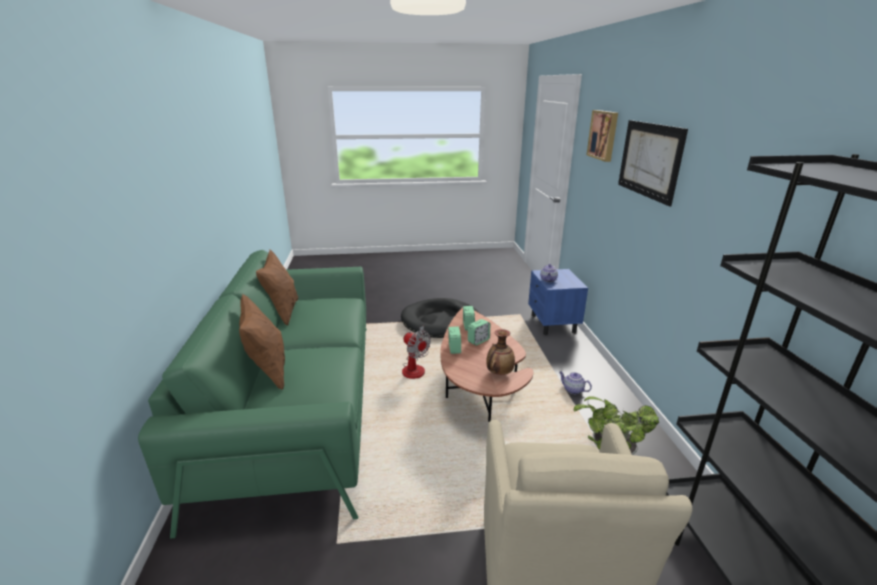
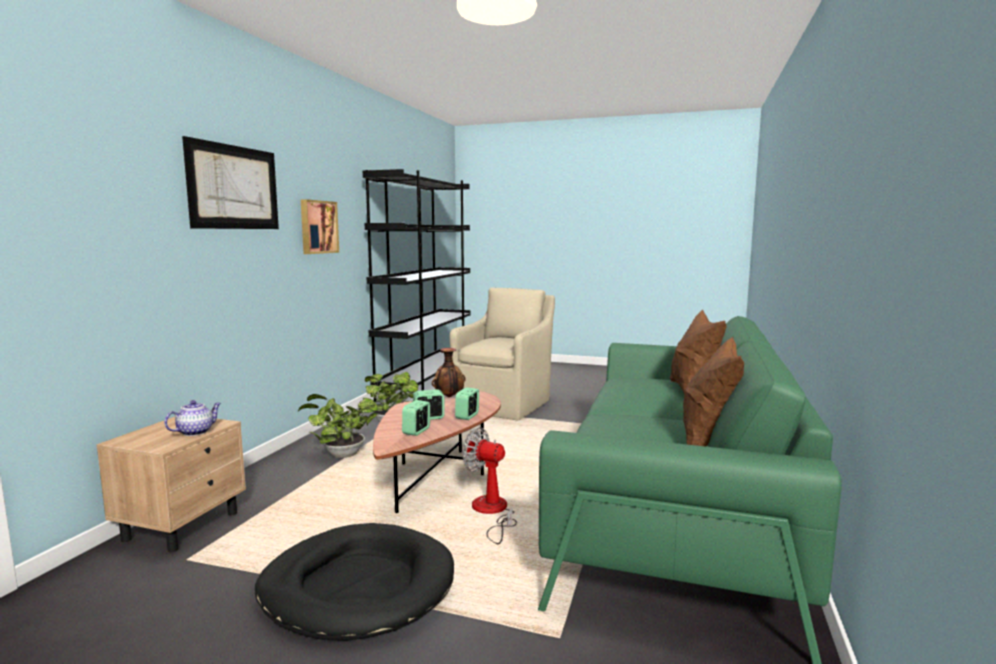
camera: 155 degrees left, 15 degrees down
fan [402,326,431,379] -> fan turned 45 degrees counterclockwise [463,427,517,544]
blue nightstand [528,269,588,335] -> beige nightstand [96,417,246,553]
teapot [559,371,592,394] -> potted plant [298,394,379,458]
picture [587,110,618,162] -> picture moved to [301,199,339,254]

